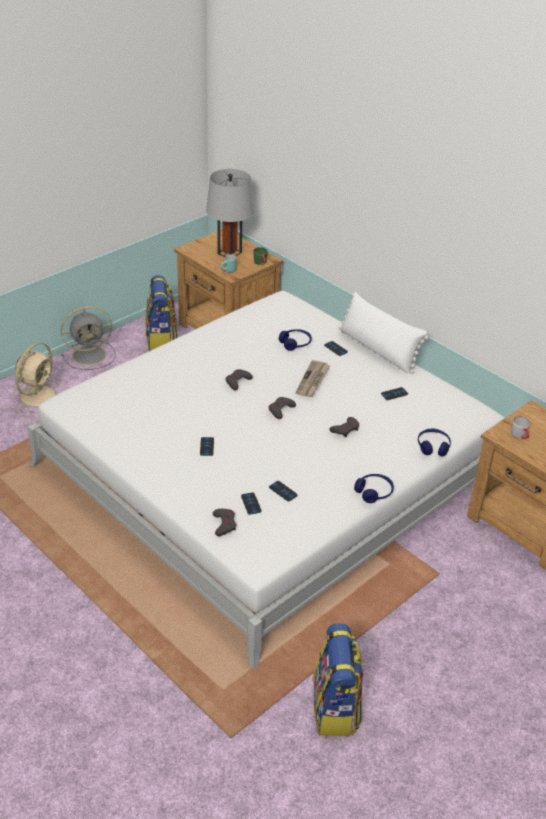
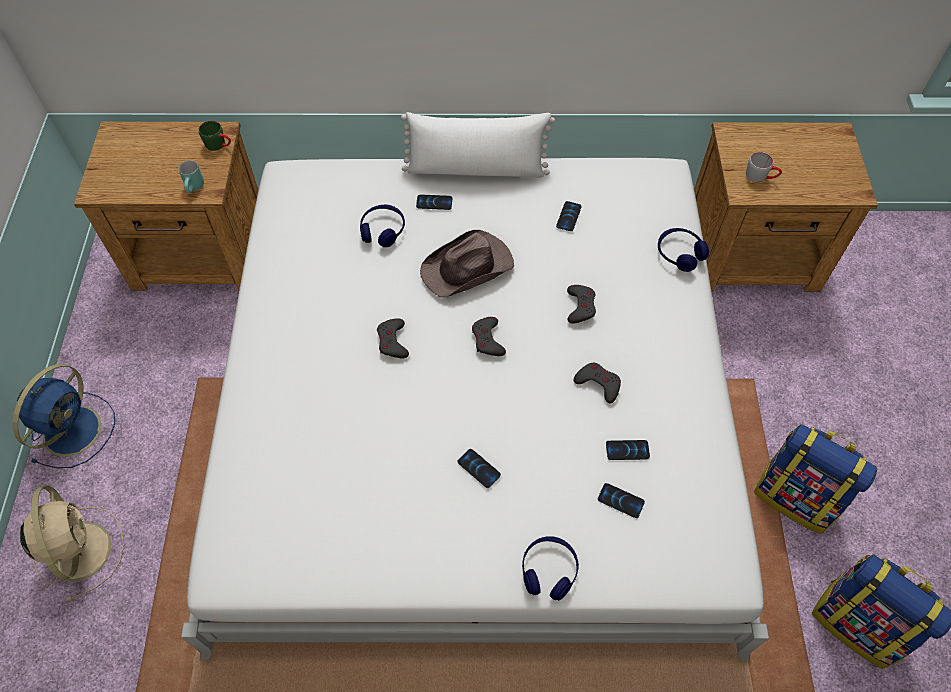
camera: 45 degrees left, 20 degrees up
grey fan [61,306,115,370] -> blue fan [13,364,115,468]
backpack [145,275,178,351] -> backpack moved to [754,424,877,534]
grey table lamp [206,169,254,257] -> none
grey game controller [213,509,236,536] -> grey game controller moved to [574,363,621,403]
newspaper [296,360,331,397] -> brown hat [420,230,514,297]
blue headphones [354,474,394,503] -> blue headphones moved to [522,536,579,601]

